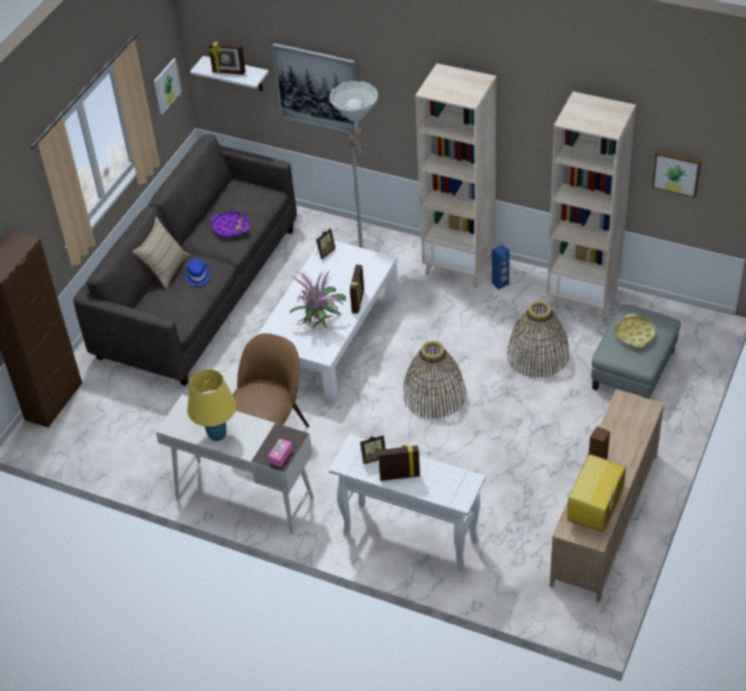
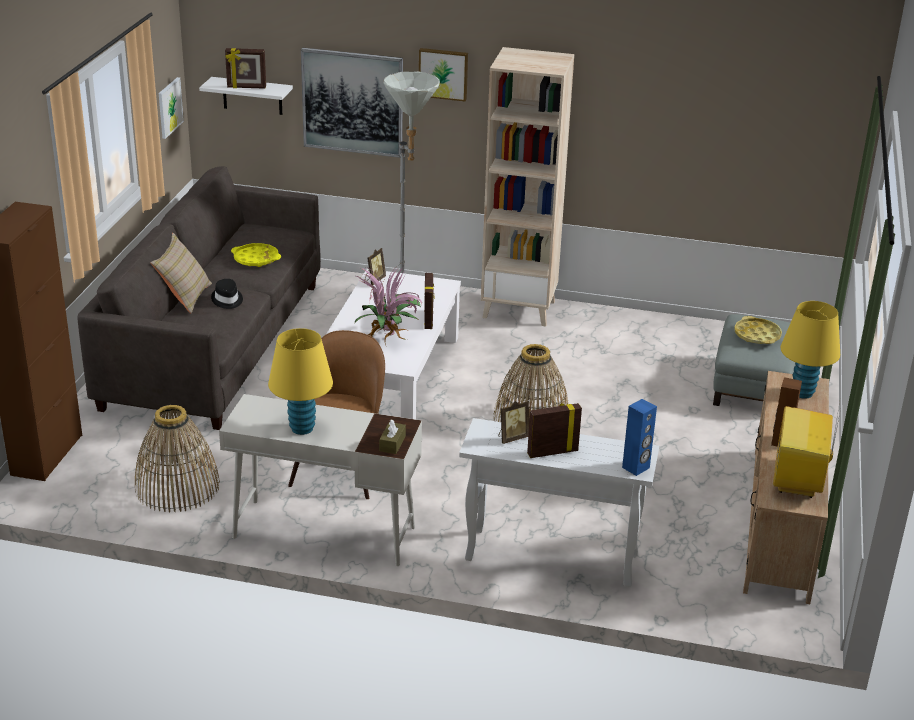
camera: 15 degrees left, 15 degrees down
blue hat [185,259,210,286] -> black hat [211,279,243,309]
purple tray [211,211,250,238] -> yellow tray [231,243,281,267]
pink tissue box [268,439,293,467] -> brown tissue box [379,419,406,454]
blue speaker [492,244,510,290] -> blue speaker moved to [622,399,657,476]
basket [507,301,569,378] -> basket moved to [135,405,220,513]
beige bookcase [547,91,636,321] -> none
picture [652,150,701,198] -> picture moved to [419,48,468,101]
none -> yellow table lamp [780,301,840,399]

